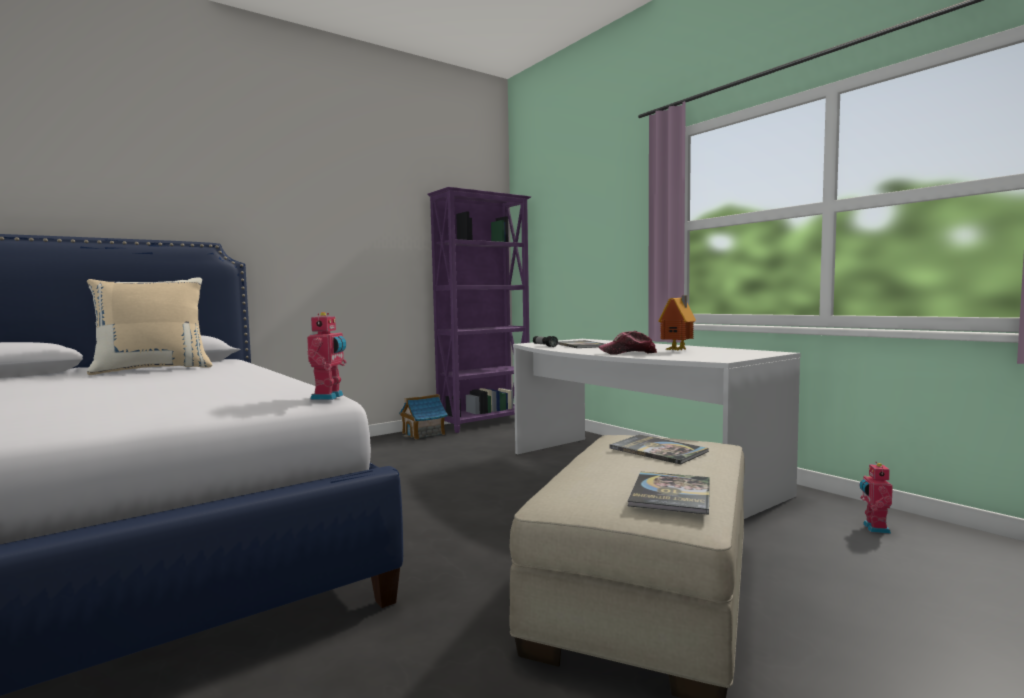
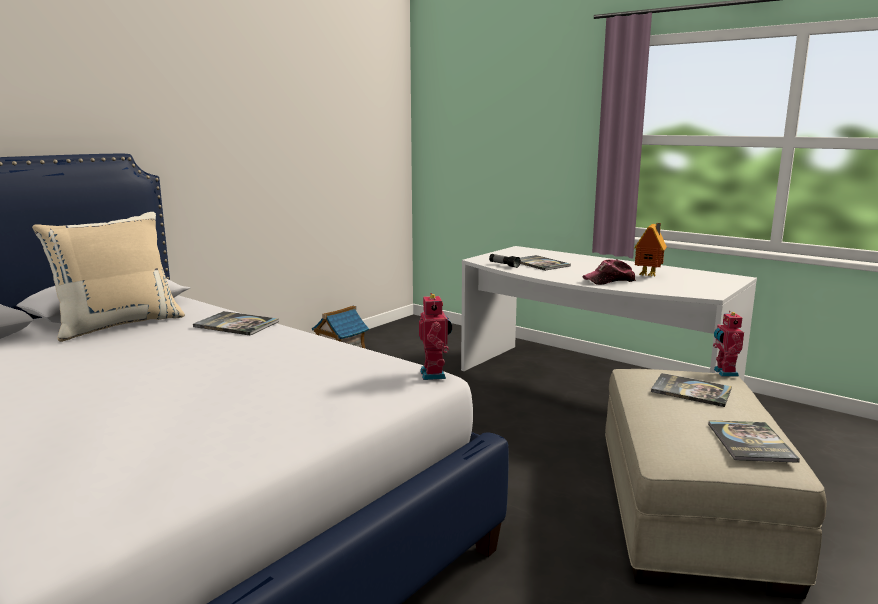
camera: 15 degrees left, 10 degrees up
purple bookcase [427,187,531,433] -> none
toy robot [860,462,893,534] -> toy robot moved to [713,311,744,377]
none -> book [193,311,279,336]

